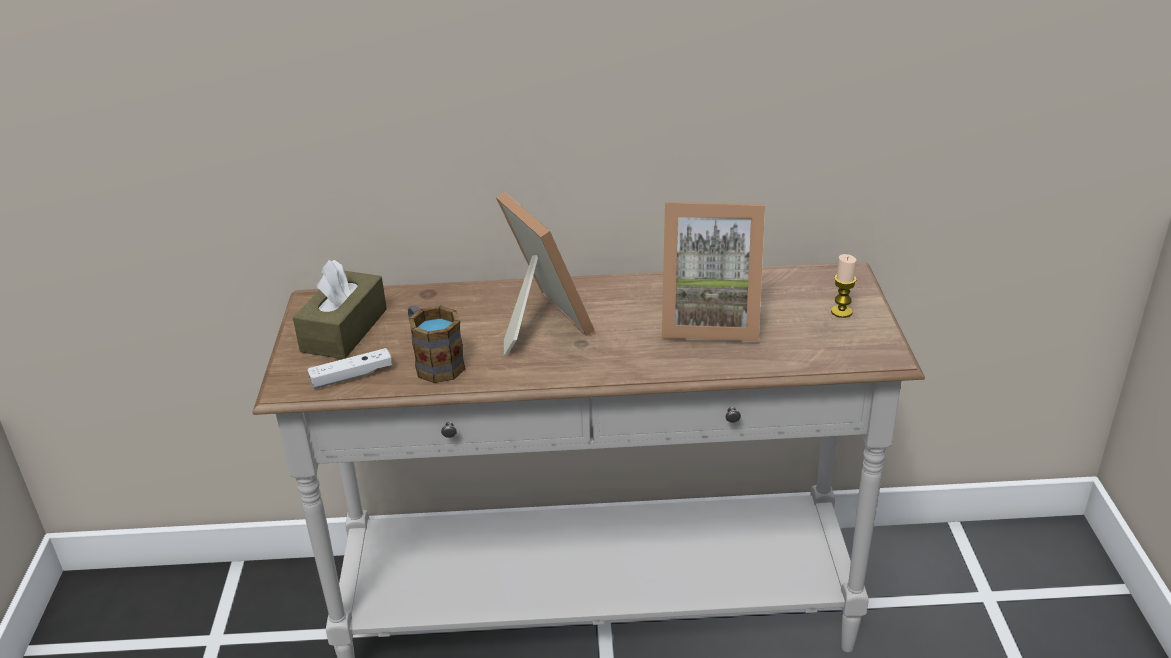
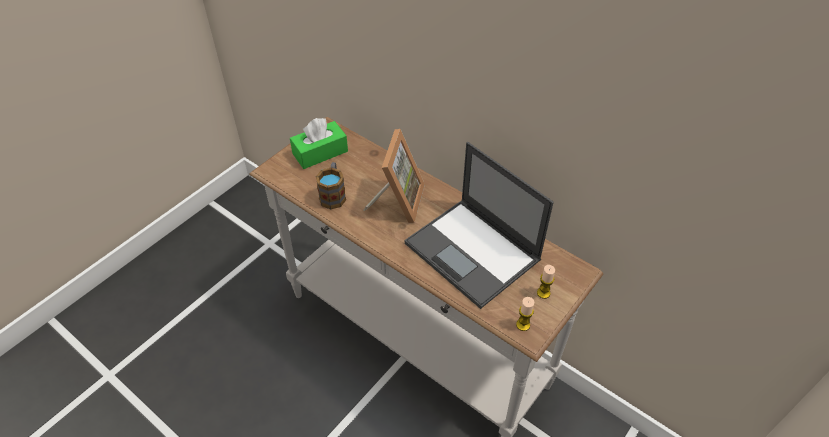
camera: 40 degrees right, 15 degrees up
brown tissue box [293,259,387,359] -> green tissue box [290,118,348,169]
white game controller [308,348,392,389] -> none
picture frame [662,202,765,342] -> laptop [404,142,554,309]
none -> candle [516,297,534,331]

